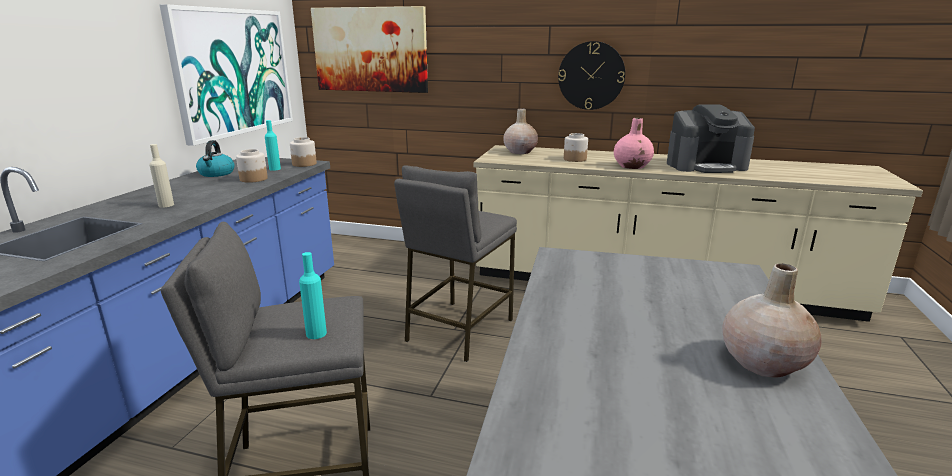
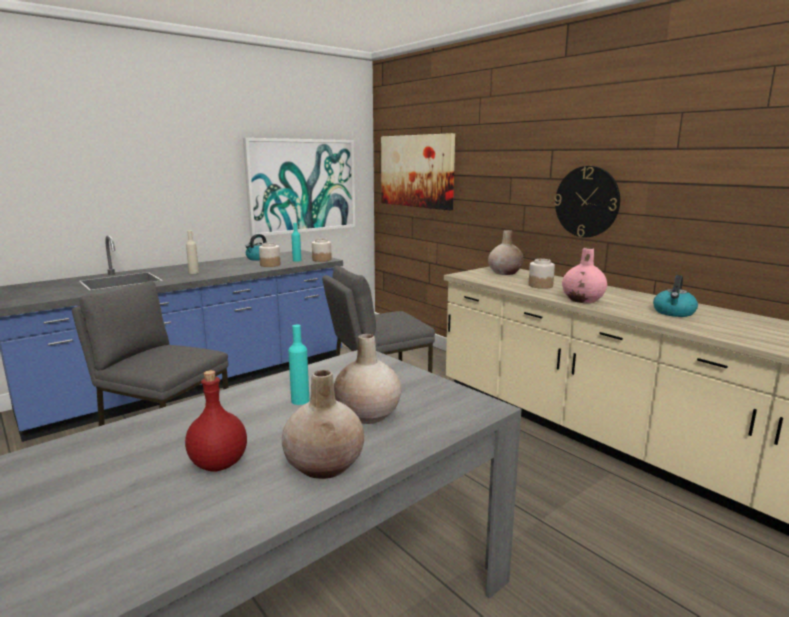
camera: 35 degrees right, 5 degrees down
turquoise bottle [299,252,327,339] -> turquoise bottle moved to [288,324,310,405]
coffee machine [667,104,755,173] -> kettle [653,275,698,317]
none -> red bottle [185,370,247,471]
none -> beige vase [334,334,402,424]

